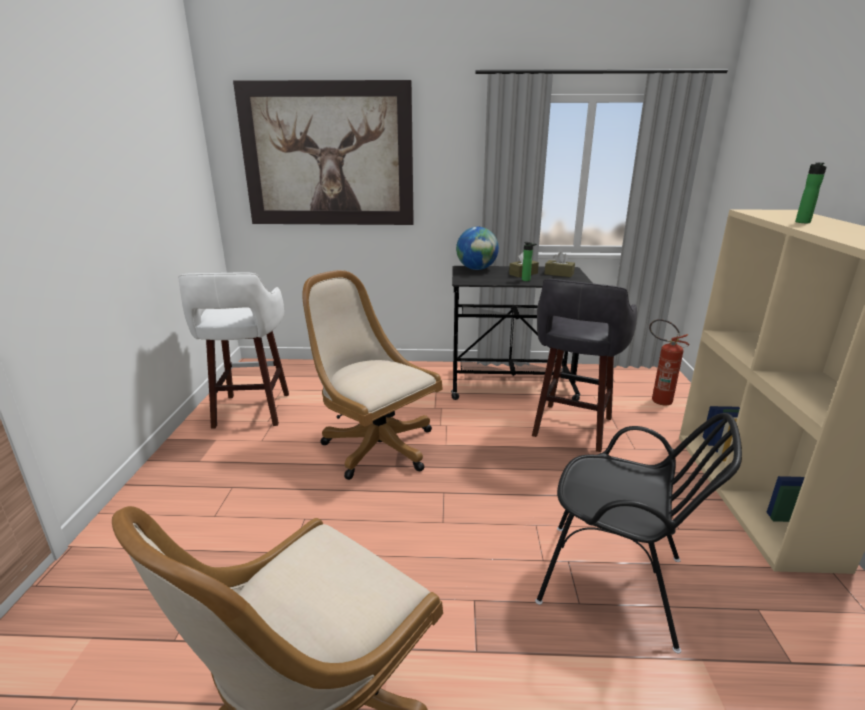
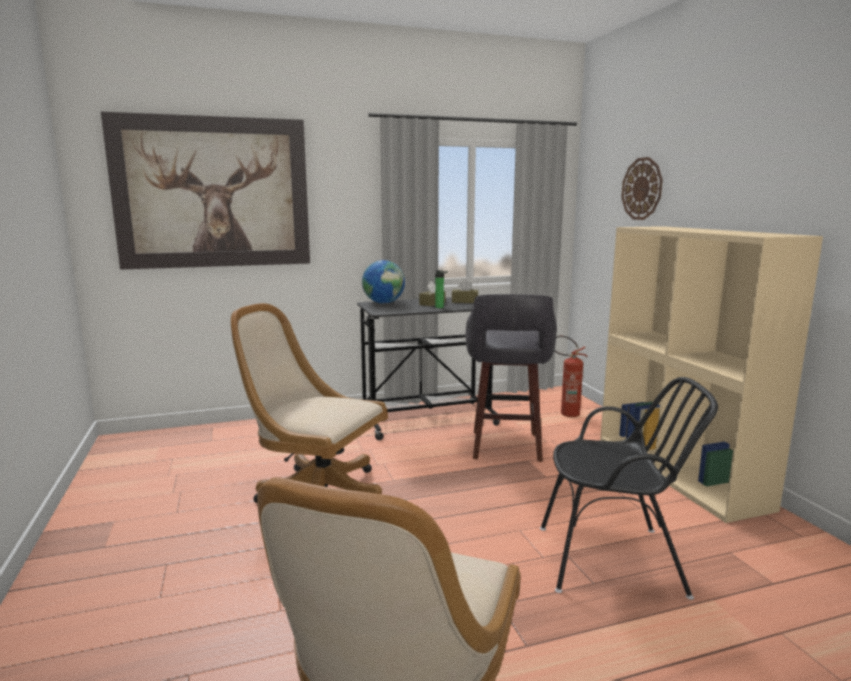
camera: 20 degrees left, 10 degrees down
white stool [178,272,289,429] -> none
bottle [795,162,826,223] -> none
none -> wall clock [621,157,663,220]

